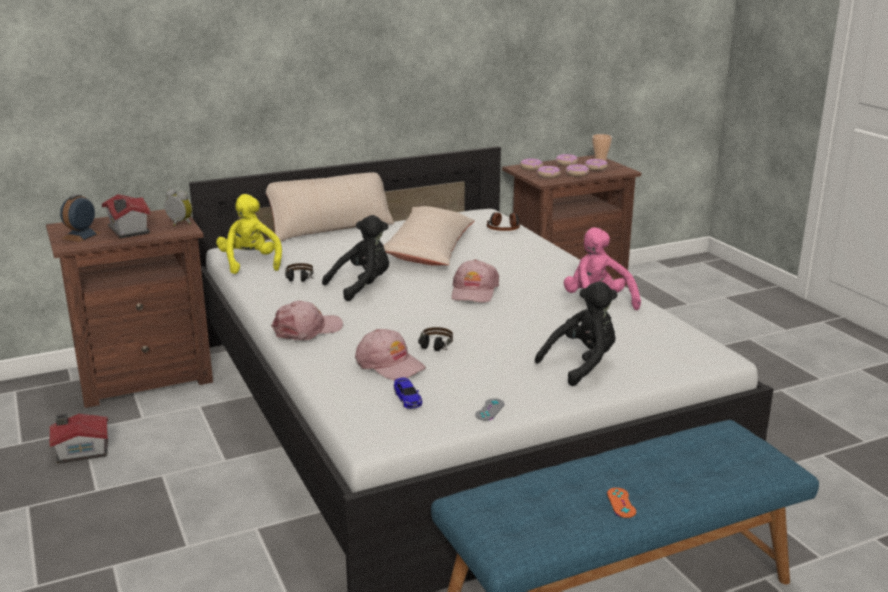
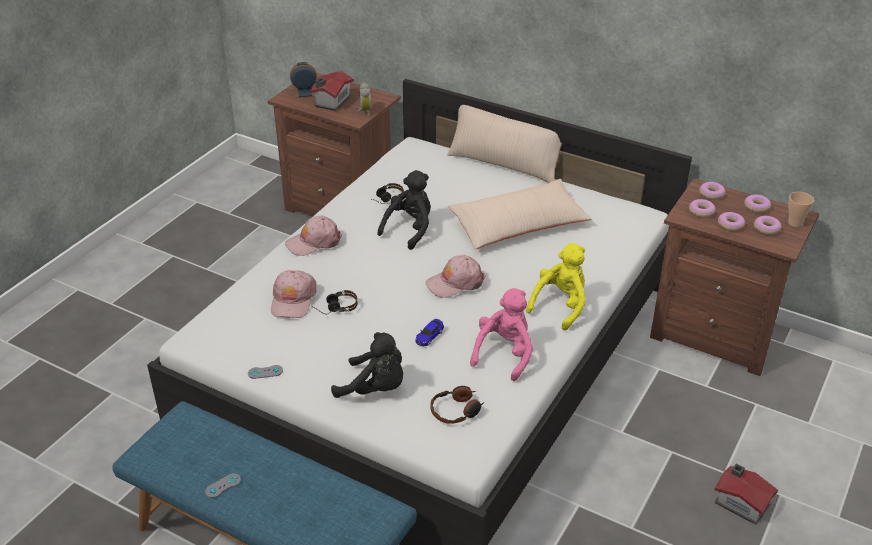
camera: 55 degrees right, 15 degrees up
toy house [49,414,108,464] -> toy house moved to [714,463,778,525]
yellow plush toy [216,194,282,274] -> yellow plush toy moved to [526,243,586,331]
pink cap [271,301,343,340] -> pink cap turned 135 degrees clockwise [285,216,342,256]
black plush toy [322,215,389,301] -> black plush toy turned 75 degrees counterclockwise [377,170,431,250]
toy car [394,377,422,409] -> toy car moved to [416,319,444,346]
headphones [487,212,520,231] -> headphones moved to [430,386,483,424]
orange game controller [607,488,636,518] -> grey game controller [205,473,241,498]

